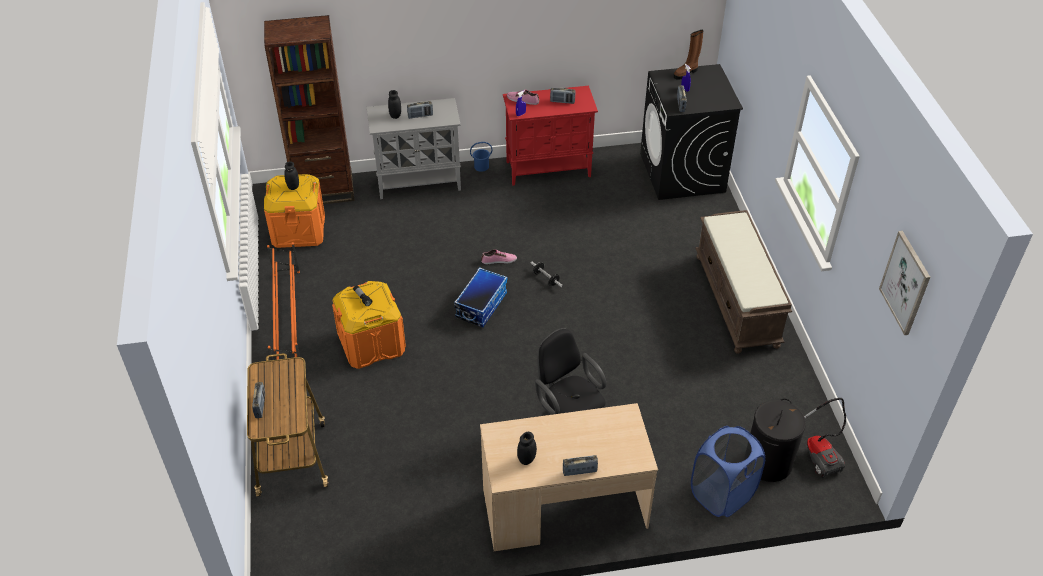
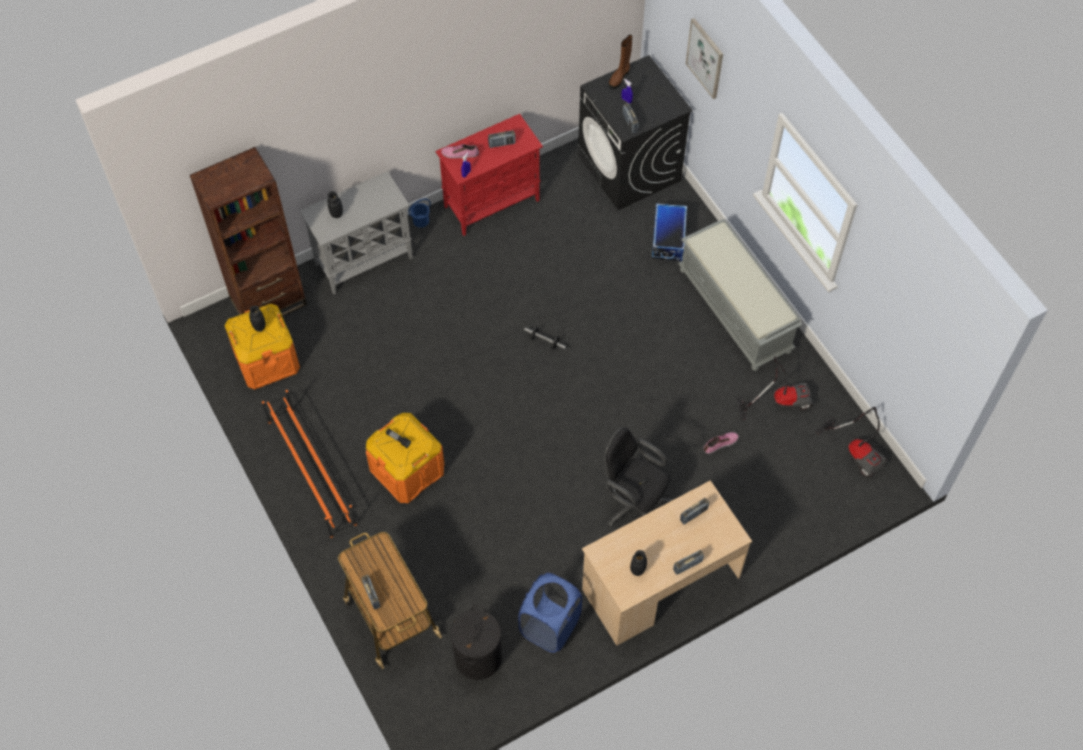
camera: 20 degrees left, 15 degrees up
radio [407,101,433,119] -> radio moved to [680,498,709,525]
storage box [454,267,508,327] -> storage box moved to [652,203,687,261]
shoe [481,249,517,264] -> shoe moved to [703,432,739,454]
blue laundry basket [691,426,765,517] -> blue laundry basket moved to [518,573,582,653]
brown bench [695,210,792,354] -> grey bench [678,219,802,371]
black laundry basket [751,398,806,482] -> black laundry basket moved to [451,605,502,680]
picture [879,231,930,335] -> picture moved to [686,18,723,99]
none -> vacuum cleaner [736,357,813,420]

